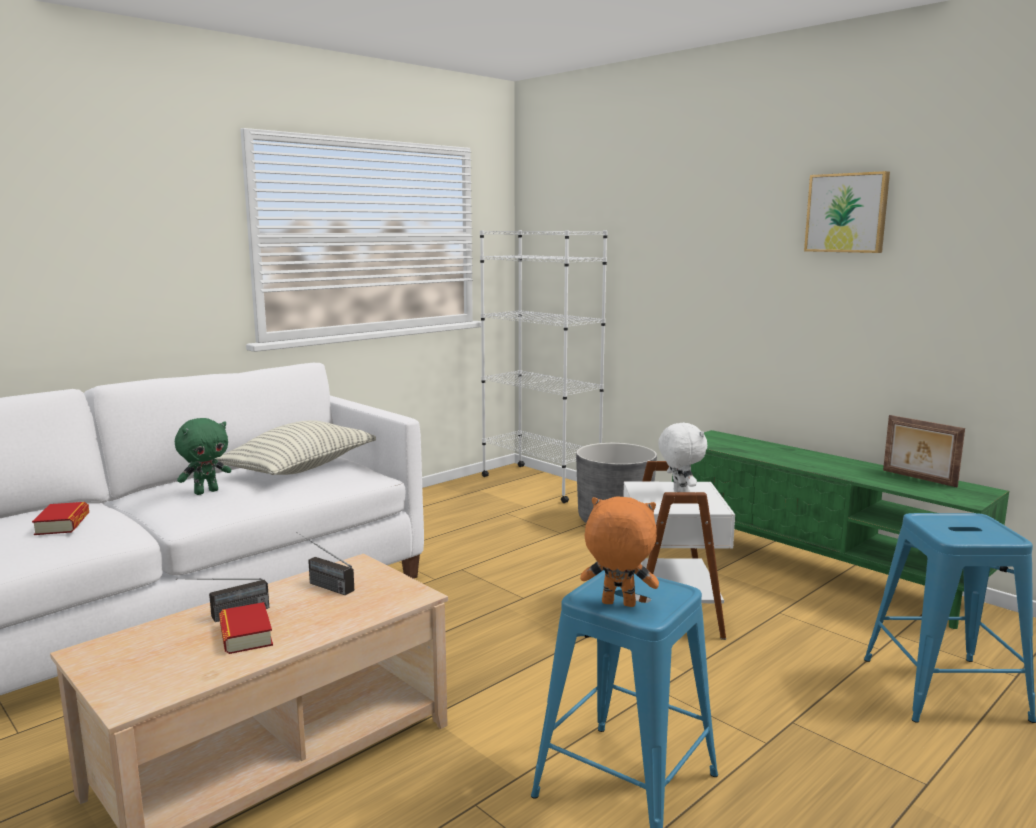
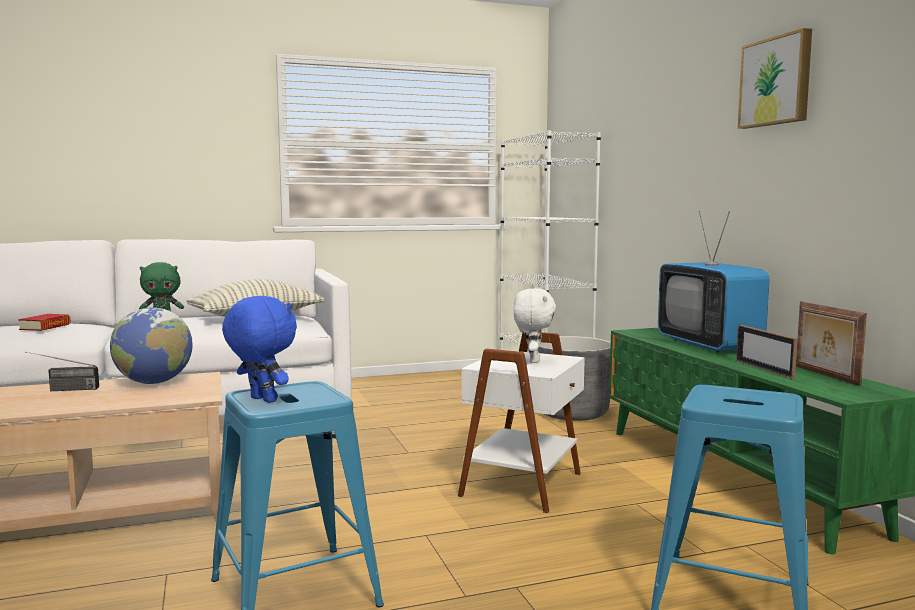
camera: 25 degrees right, 5 degrees down
book [219,602,273,654] -> none
radio [296,532,354,595] -> globe [110,308,193,384]
orange plush toy [580,497,659,607] -> blue plush toy [222,296,297,403]
none -> television [658,211,770,353]
none -> picture frame [736,325,798,379]

